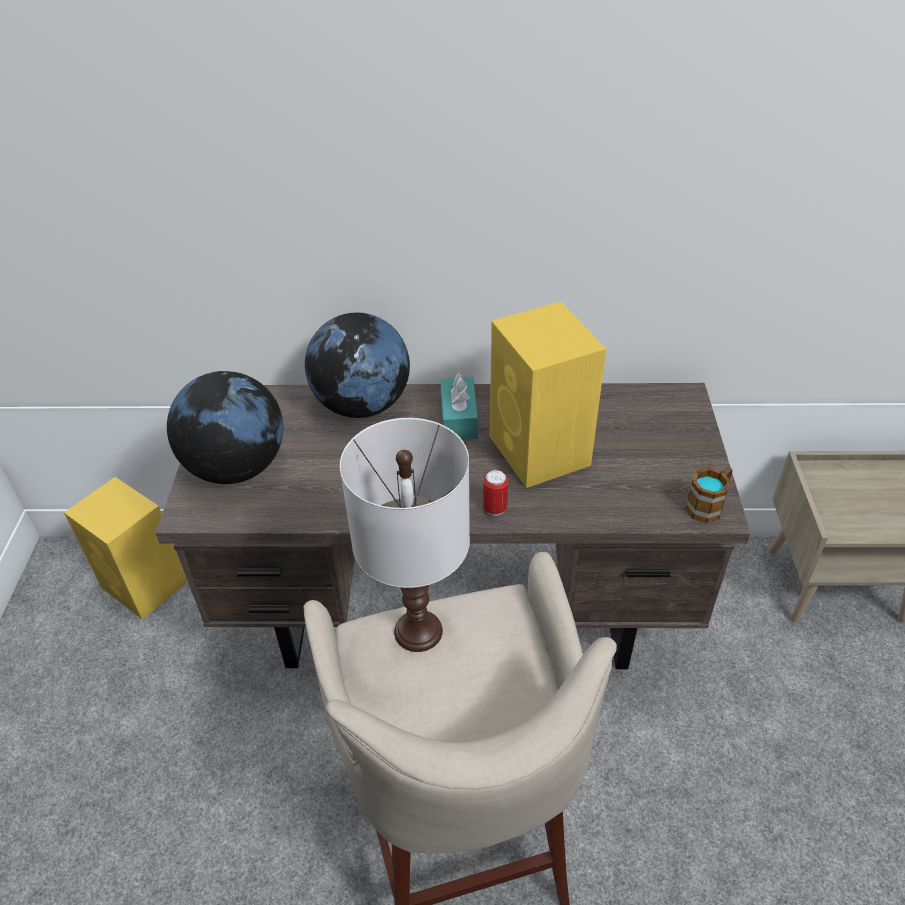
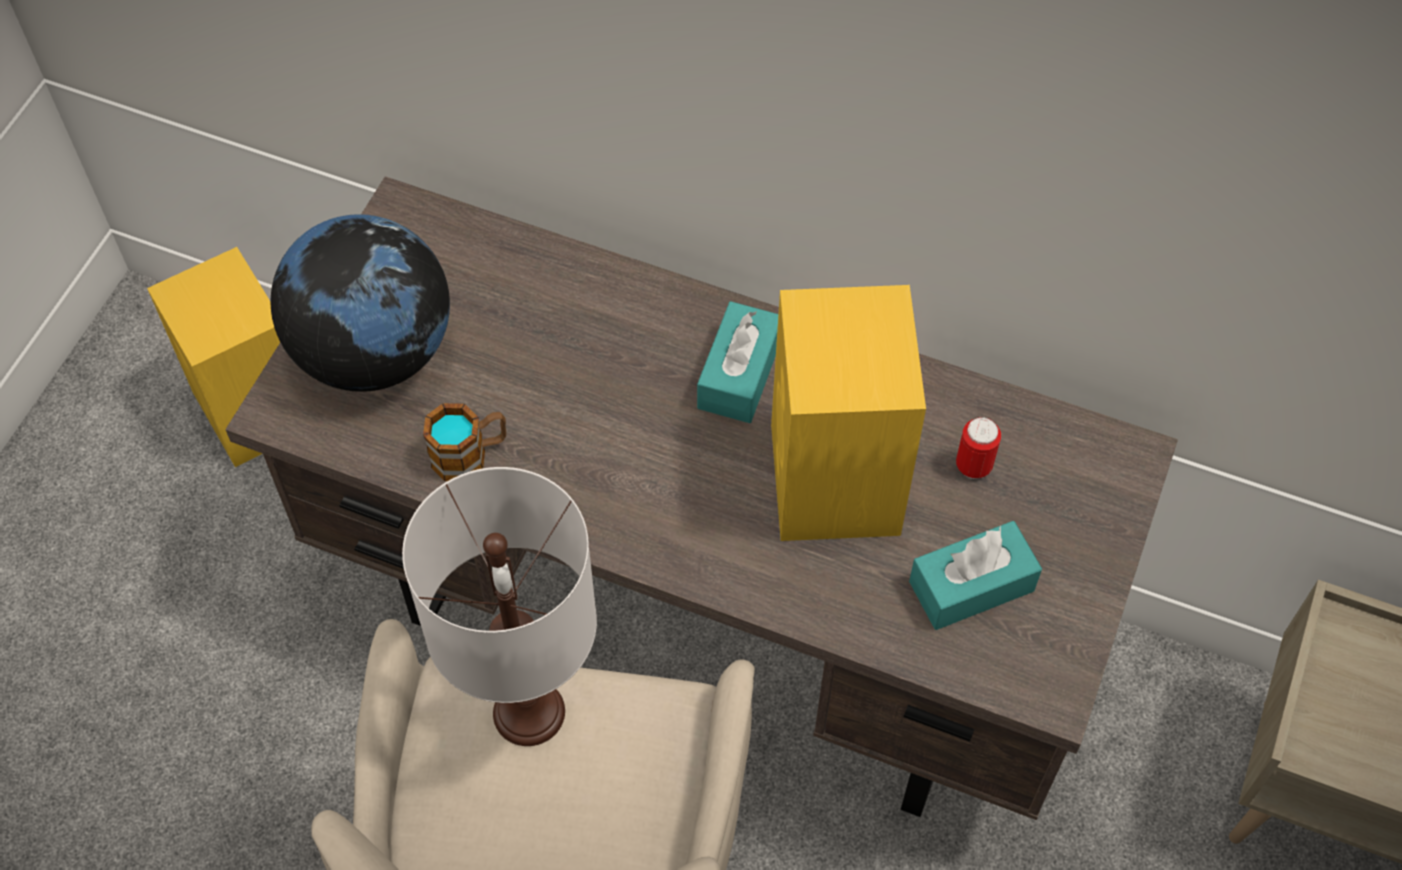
camera: 20 degrees right, 15 degrees up
globe [305,313,410,418] -> none
can [483,470,508,516] -> can moved to [956,417,1001,479]
mug [685,467,732,523] -> mug moved to [423,403,506,481]
none -> turquoise tissue box [909,521,1042,630]

